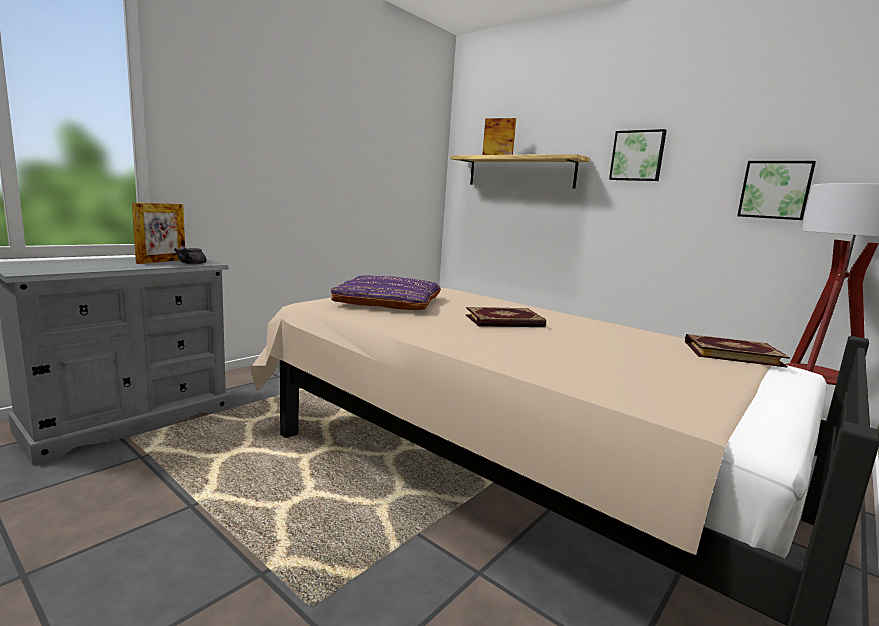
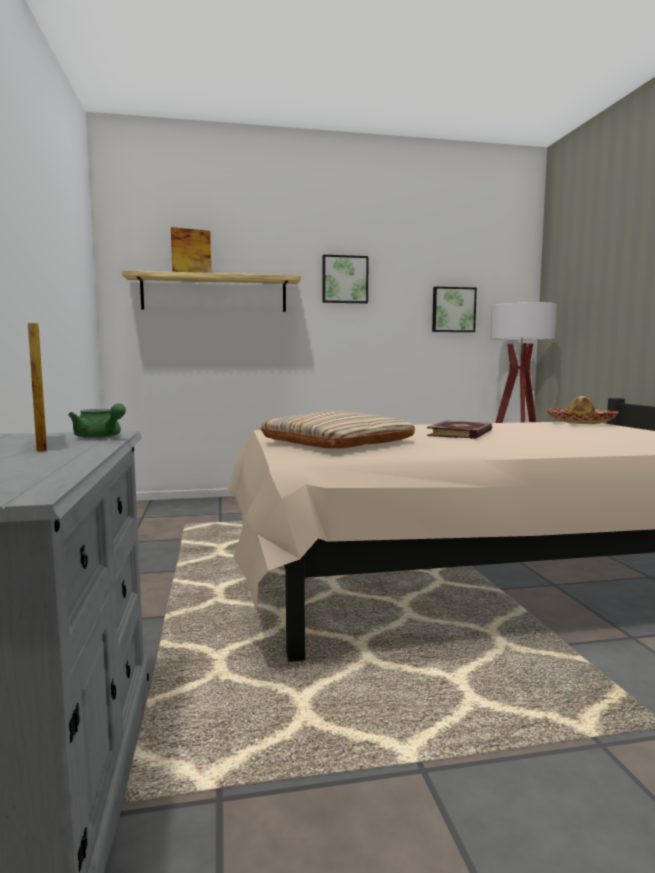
camera: 50 degrees left, 5 degrees down
grey teapot [174,246,207,264] -> green teapot [68,403,126,438]
purple pillow [331,275,441,310] -> beige pillow [260,411,415,449]
book [685,334,790,368] -> hat [547,396,619,424]

